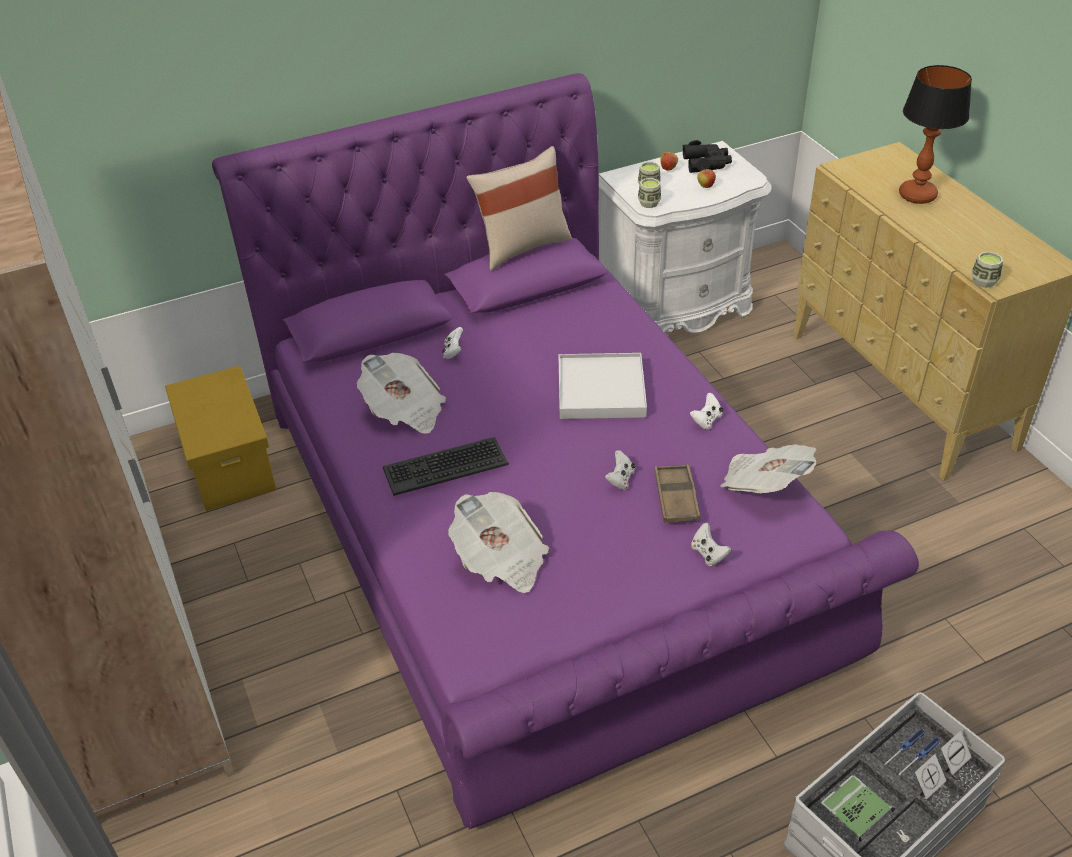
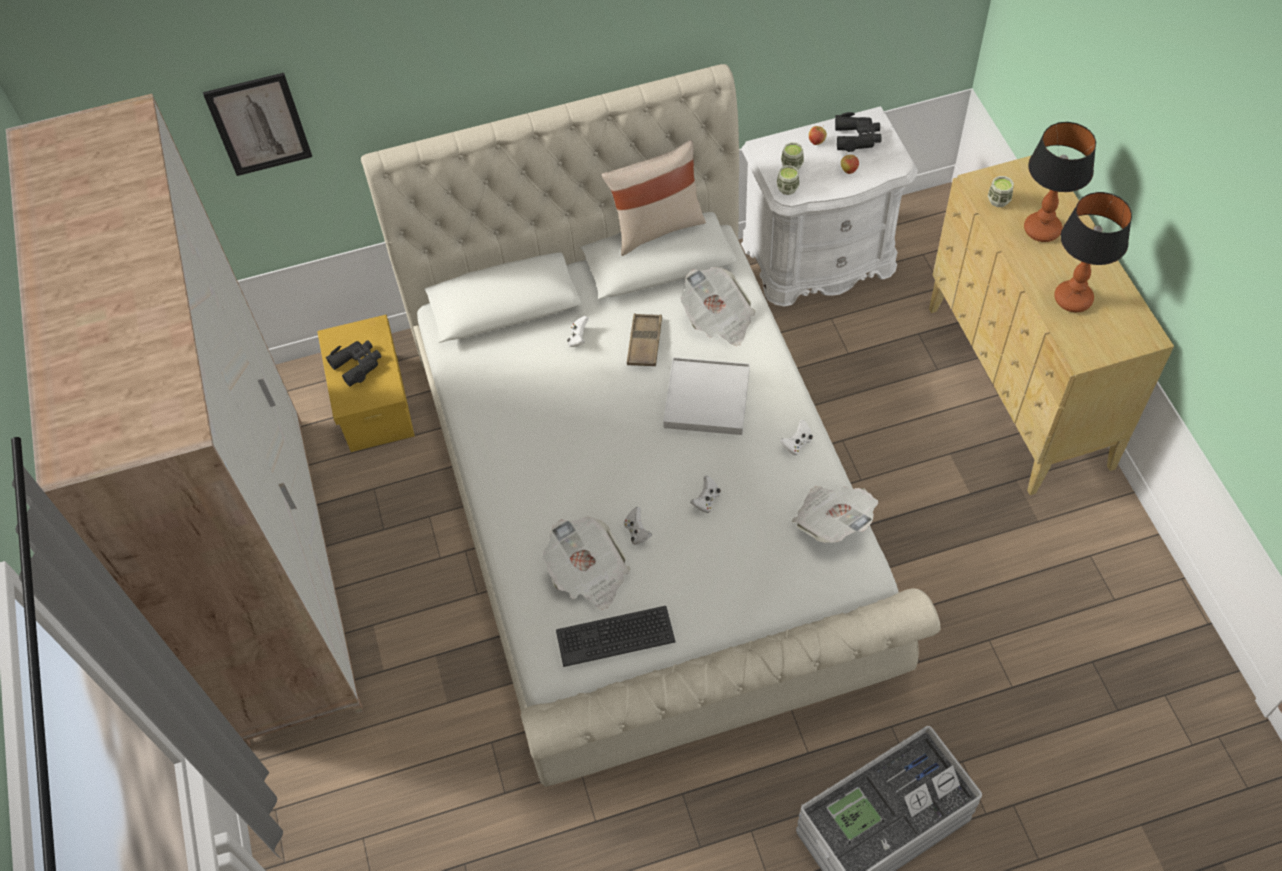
camera: 10 degrees right, 15 degrees up
purple bed [212,73,919,830] -> beige bed [361,64,940,787]
newspaper [357,353,446,434] -> newspaper moved to [680,267,756,346]
keyboard [383,437,509,496] -> keyboard moved to [556,606,676,667]
brown tray [654,464,700,523] -> brown tray moved to [627,314,662,366]
white game controller [691,523,731,566] -> white game controller moved to [624,507,652,545]
cup [972,252,1003,288] -> cup moved to [988,176,1014,207]
none -> picture [203,73,312,176]
none -> black binoculars [326,340,382,387]
none -> table lamp [1054,192,1132,312]

